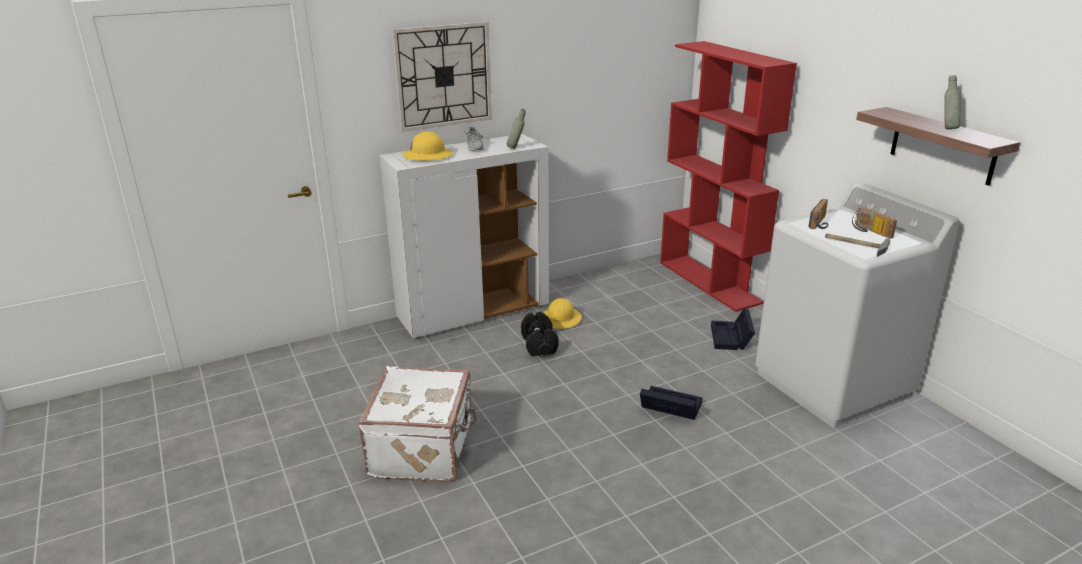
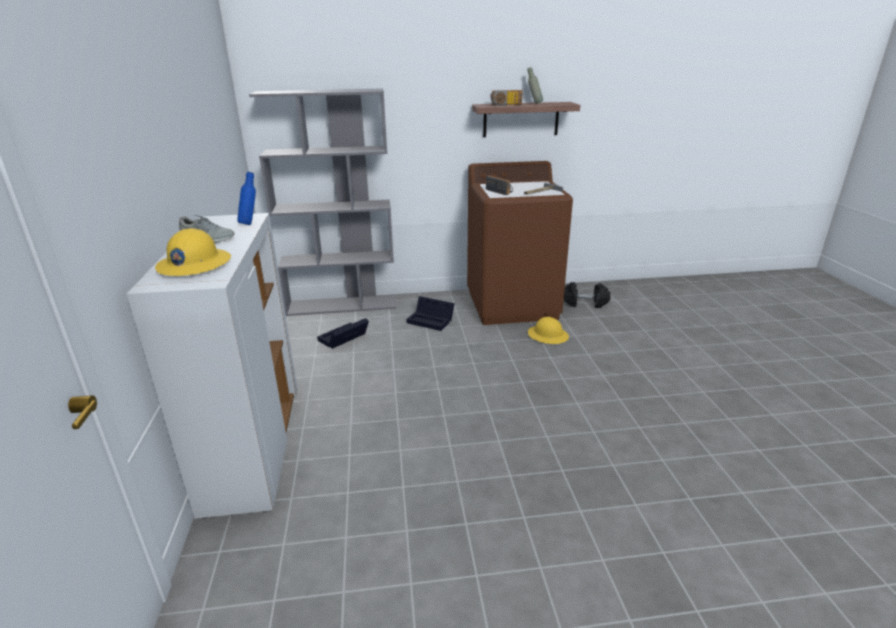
camera: 70 degrees left, 0 degrees up
white suitcase [358,366,476,482] -> none
wall clock [392,22,492,132] -> none
grey bottle [507,109,526,149] -> blue bottle [237,172,256,225]
black dumbbell [521,312,559,356] -> black dumbbell moved to [564,282,610,308]
yellow hard hat [543,298,582,329] -> yellow hard hat moved to [528,317,569,344]
black storage box [640,386,703,420] -> black storage box moved to [317,318,369,349]
red bookcase [660,41,797,312] -> grey bookcase [249,89,397,316]
white washing machine [755,182,960,427] -> brown washing machine [467,161,573,325]
radio [852,207,897,239] -> radio moved to [490,90,522,106]

